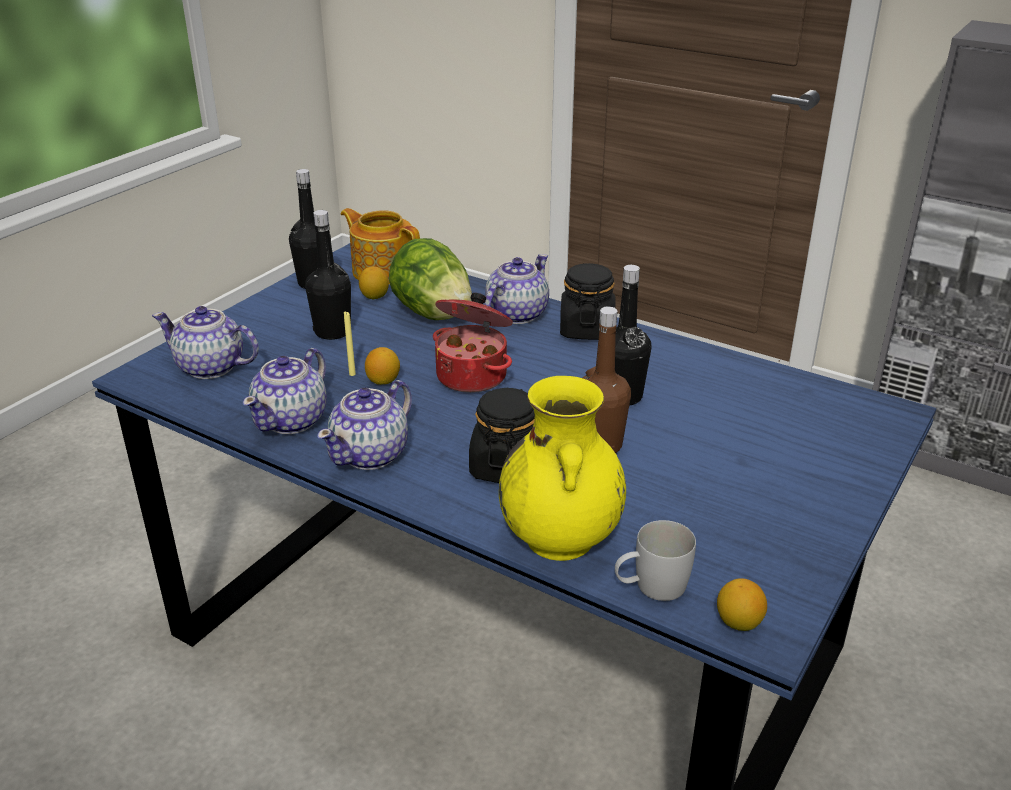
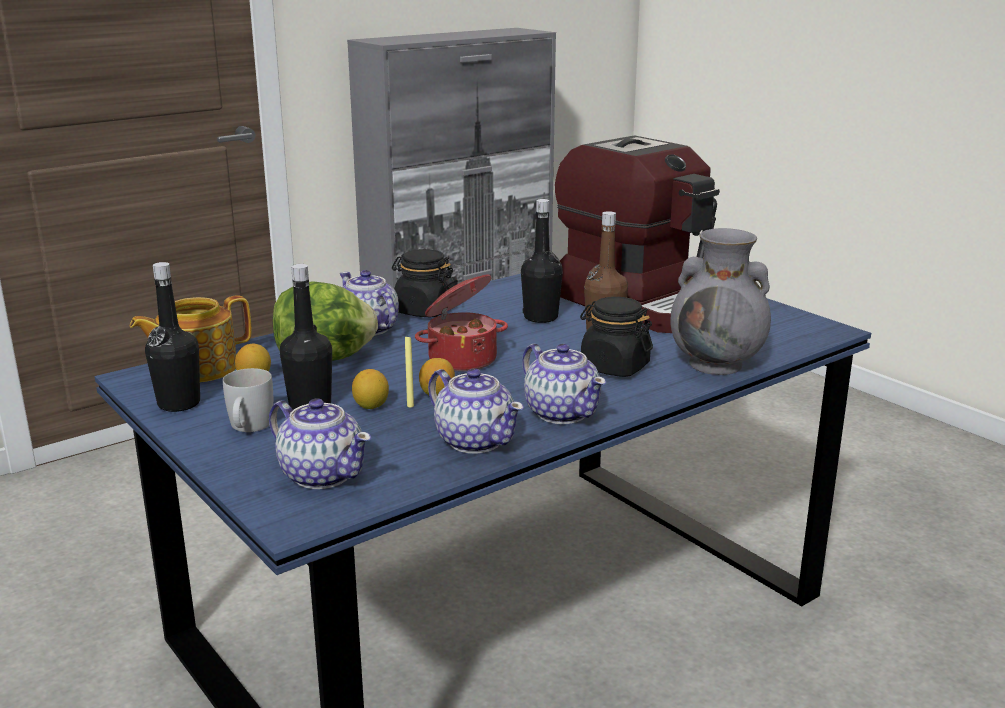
camera: 70 degrees left, 10 degrees down
teapot [152,306,259,379] -> teapot turned 90 degrees counterclockwise [269,398,371,489]
yellow vase [499,376,626,561] -> grey vase [670,228,771,375]
white mug [615,520,696,601] -> white mug moved to [223,368,273,432]
lemon [717,578,767,631] -> lemon moved to [352,369,389,409]
none -> coffee machine [555,135,720,333]

